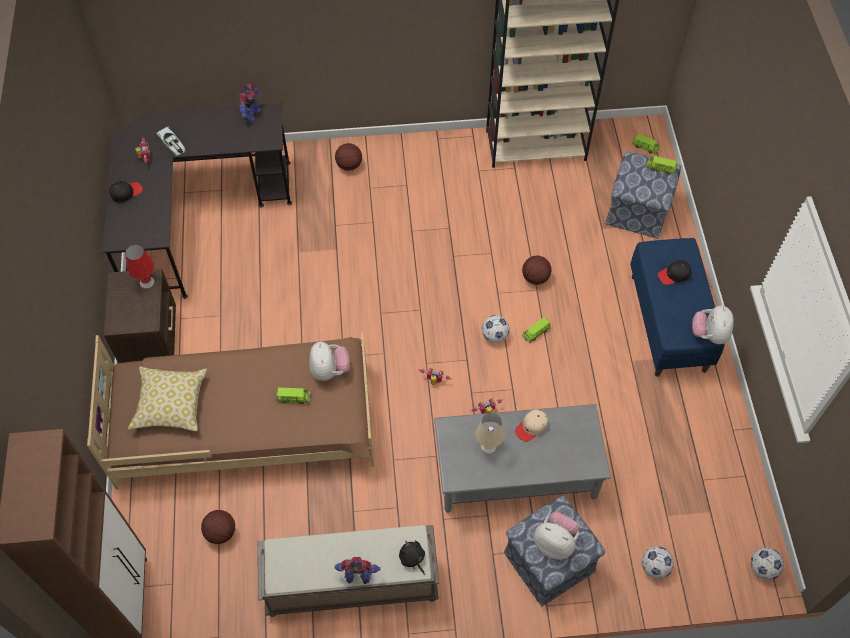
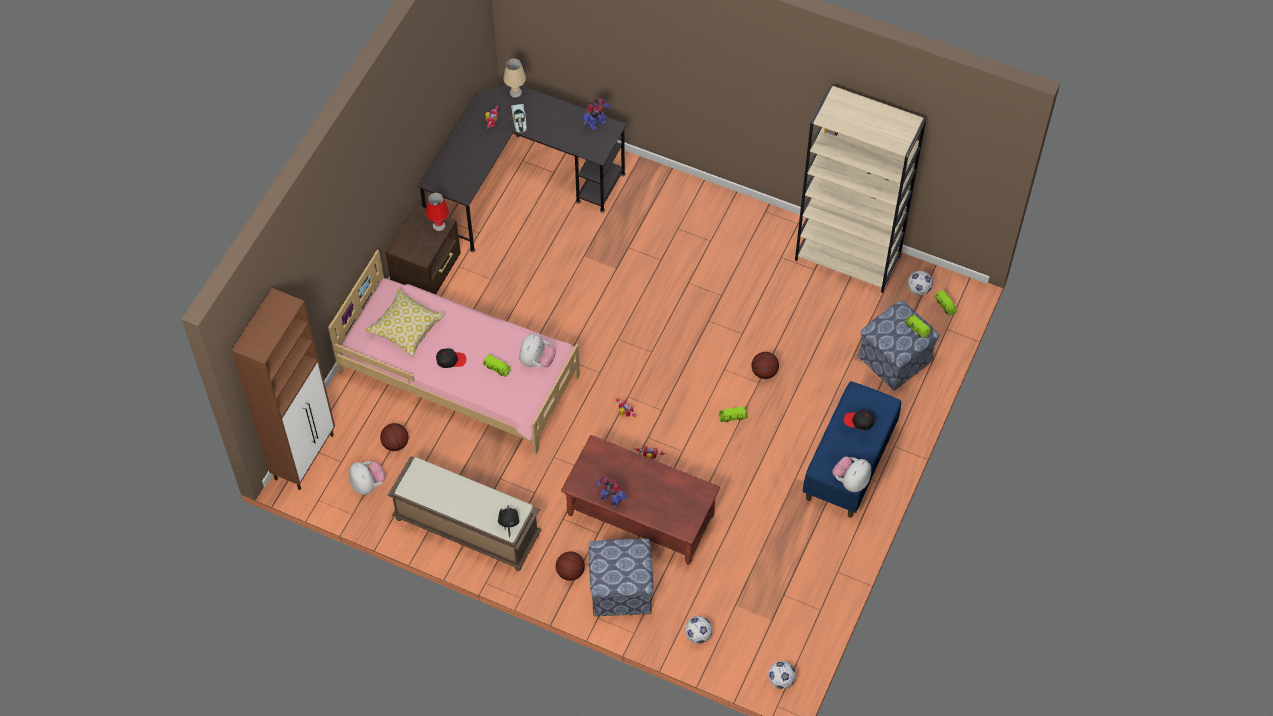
camera: 30 degrees right, 0 degrees up
brown bed [87,333,374,489] -> pink bed [328,249,580,454]
black cap [109,181,143,203] -> black cap moved to [436,348,466,368]
toy robot [334,557,381,584] -> toy robot moved to [596,477,628,507]
basketball [335,143,362,171] -> basketball moved to [556,551,585,581]
grey coffee table [434,404,611,513] -> brown coffee table [561,435,720,565]
beige table lamp [476,413,505,454] -> beige table lamp moved to [503,58,526,98]
football [482,315,510,343] -> football moved to [908,271,933,296]
beige cap [515,409,548,442] -> none
plush toy [534,512,579,560] -> plush toy moved to [349,461,386,495]

